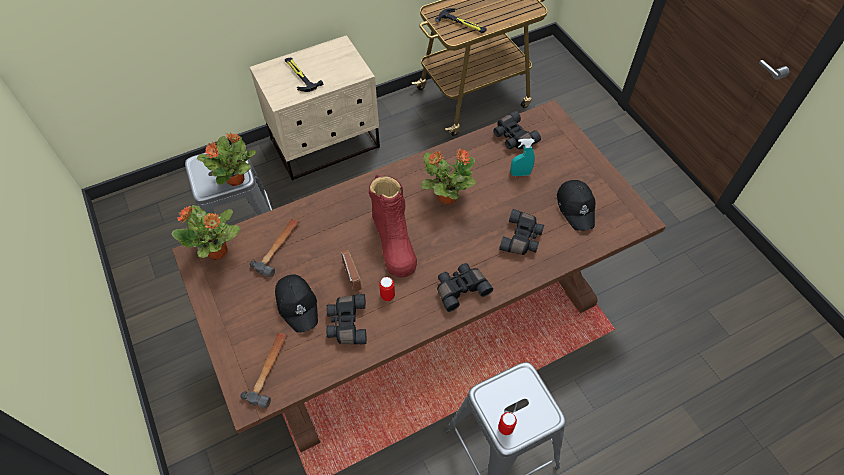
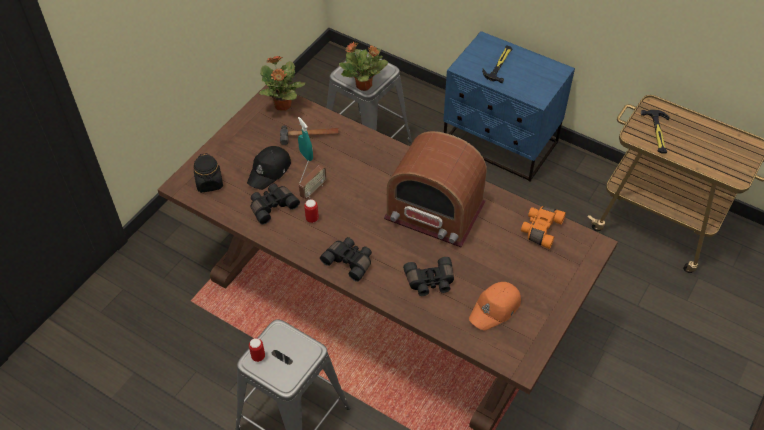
camera: 60 degrees right, 5 degrees down
hammer [240,333,287,408] -> black jar [193,153,223,192]
beige nightstand [250,35,380,181] -> blue nightstand [443,31,575,182]
red boot [369,175,417,278] -> none
potted plant [421,149,476,204] -> radio [384,131,487,247]
black binoculars [493,111,541,149] -> orange binoculars [521,206,566,249]
turquoise spray bottle [510,139,535,176] -> turquoise spray bottle moved to [298,117,313,161]
black cap [557,180,596,231] -> orange cap [469,282,521,331]

